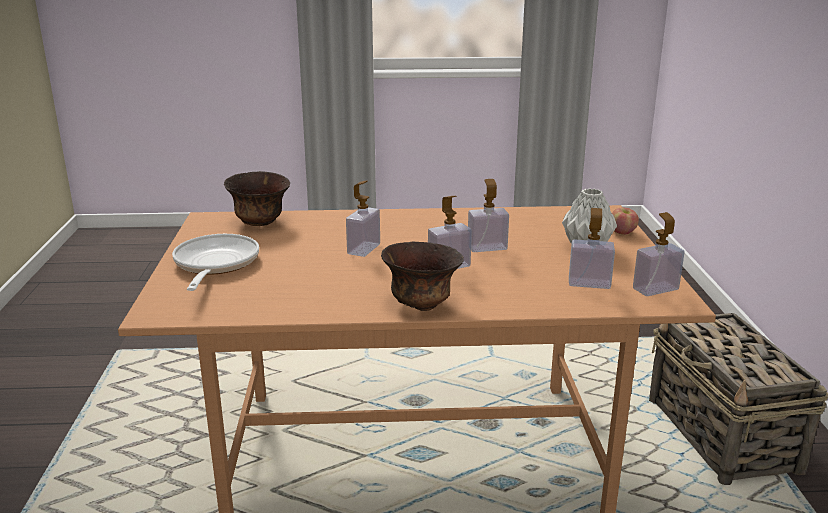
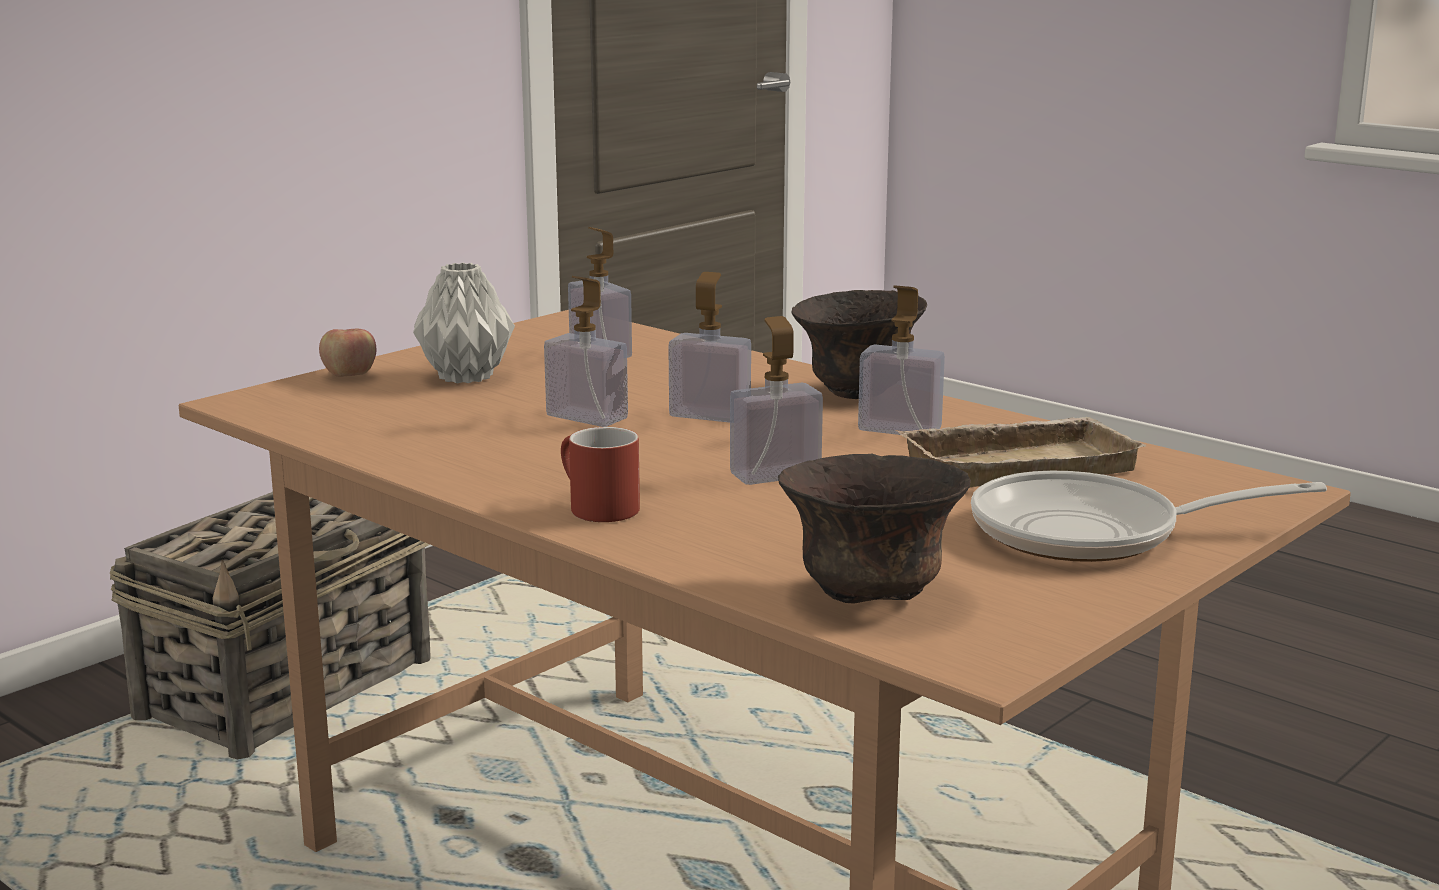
camera: 135 degrees left, 5 degrees down
frying pan [172,234,259,291] -> frying pan turned 45 degrees clockwise [971,471,1327,562]
soap dispenser [633,212,684,296] -> soap dispenser moved to [858,285,945,435]
none -> red mug [561,427,640,522]
none -> beige tray [895,417,1146,487]

